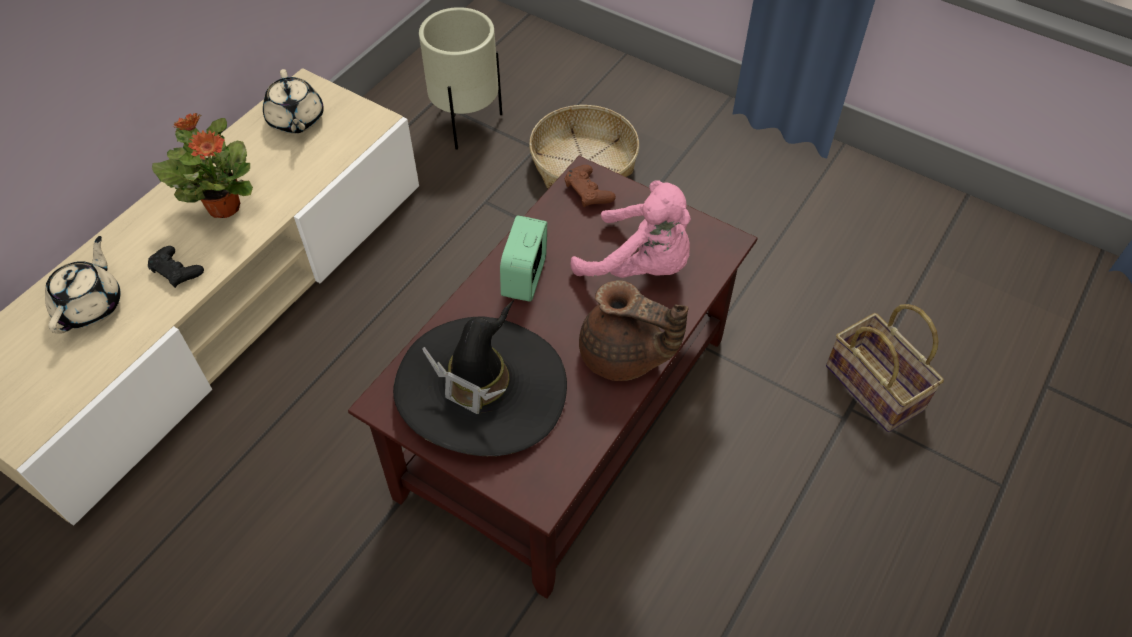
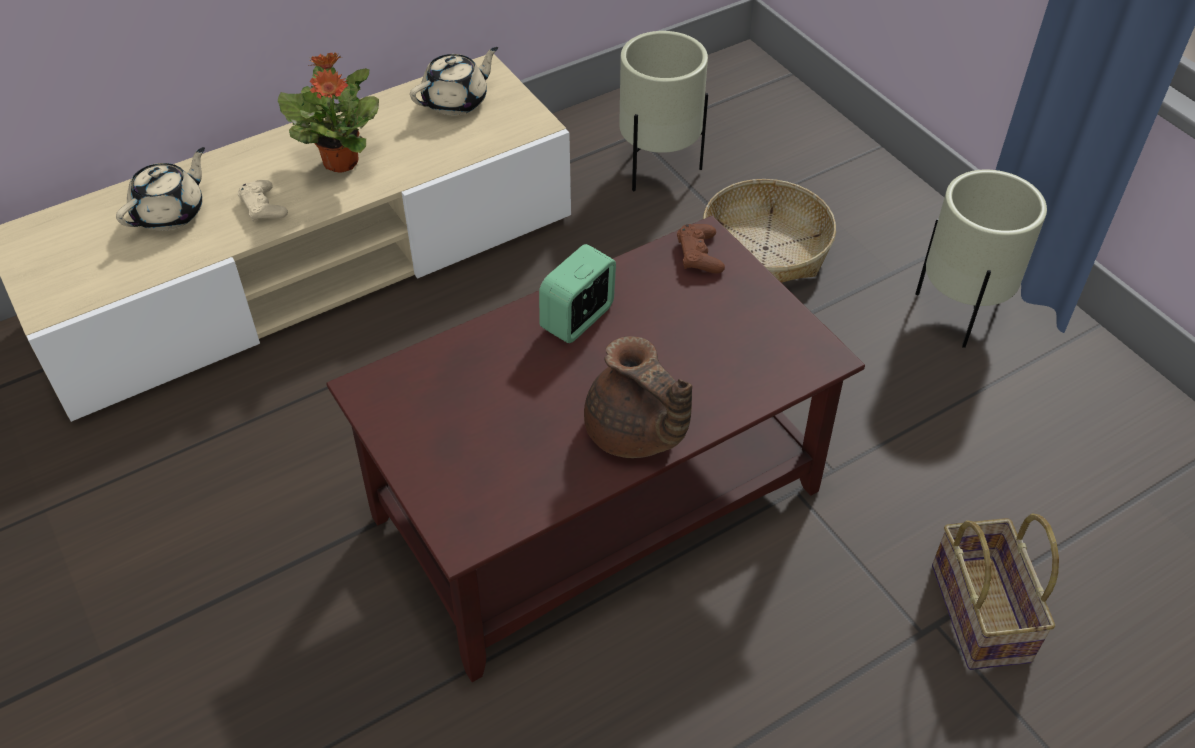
camera: 25 degrees right, 5 degrees down
black game controller [148,246,204,288] -> beige game controller [238,180,288,222]
beige teapot [263,69,324,134] -> beige teapot turned 135 degrees counterclockwise [410,47,498,115]
black hat [393,300,567,456] -> none
pink plush toy [571,180,691,278] -> none
none -> beige planter [915,170,1047,348]

